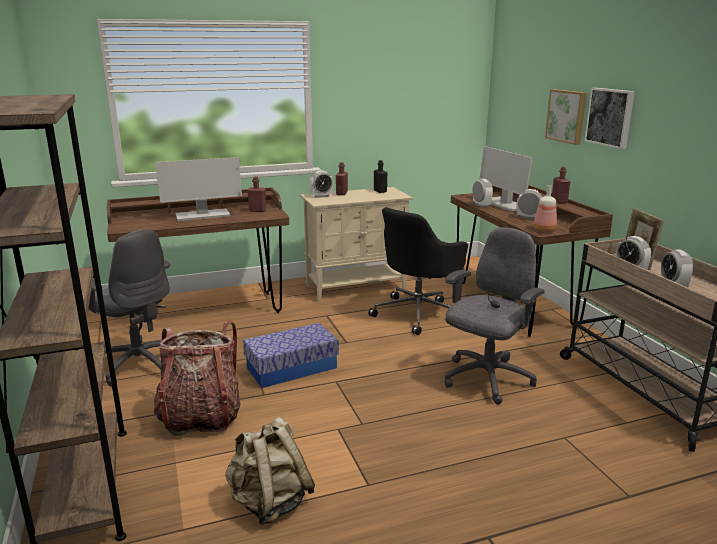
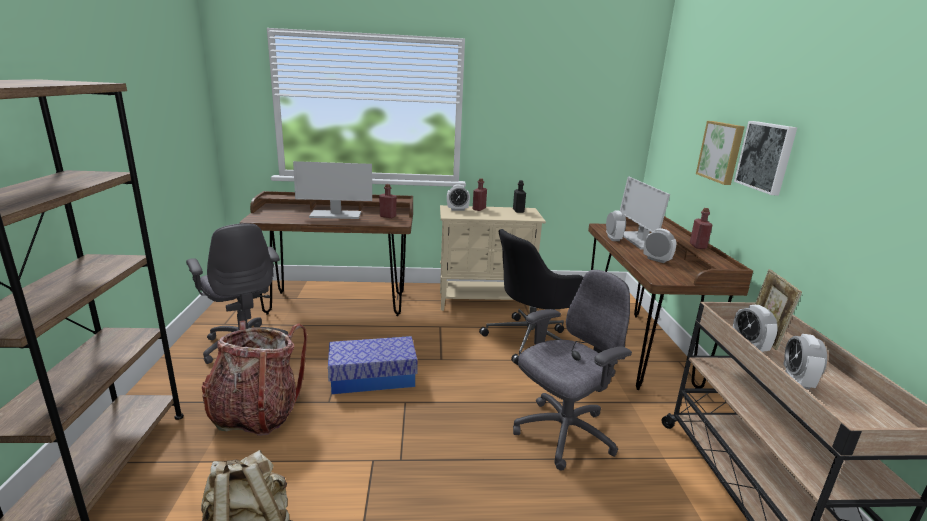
camera: 15 degrees right, 0 degrees up
bottle [534,185,557,232] -> none

